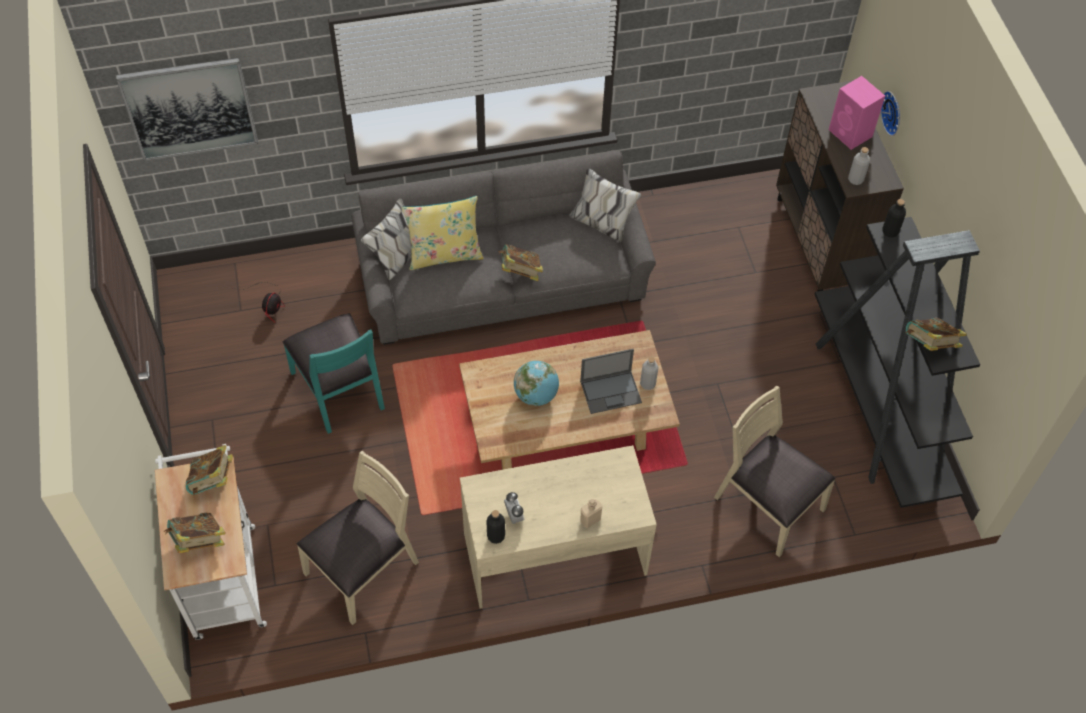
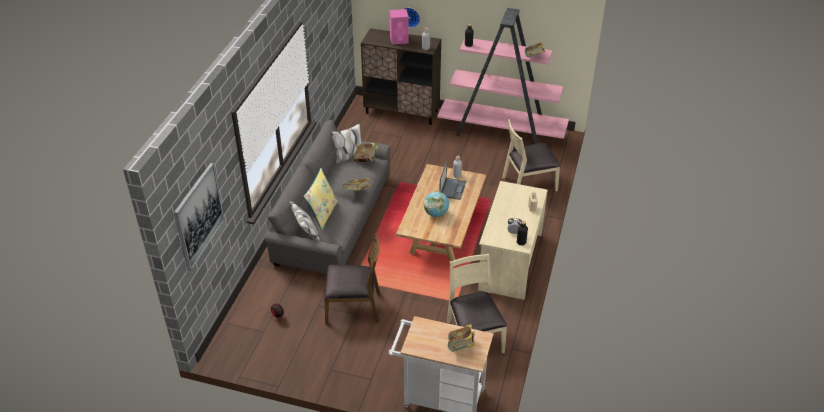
camera: 60 degrees left, 15 degrees down
book [186,445,233,495] -> book moved to [353,143,379,163]
turquoise chair [283,313,385,434] -> brown chair [324,233,380,324]
black bookcase [815,217,980,508] -> pink bookcase [437,8,569,144]

